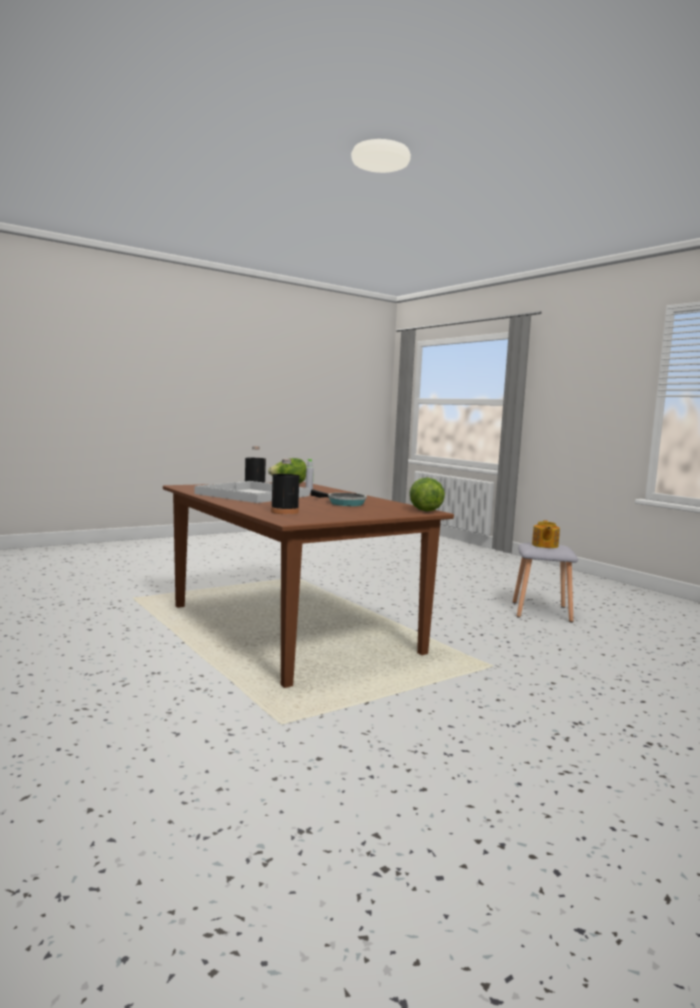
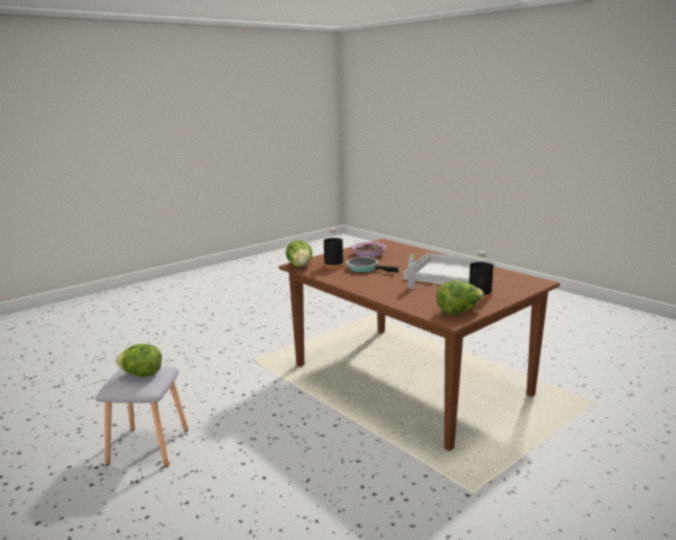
camera: 175 degrees right, 10 degrees up
black bottle [271,459,299,514] -> black bottle moved to [324,228,344,269]
teapot [532,520,560,548] -> lettuce [116,344,162,377]
none -> bowl [351,242,386,258]

